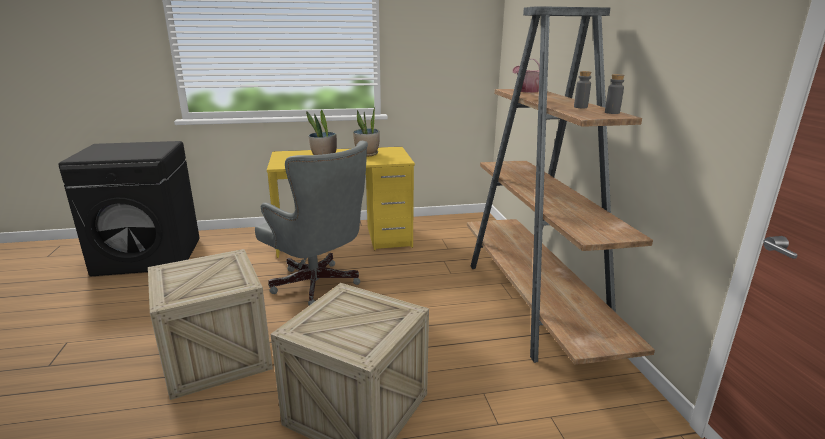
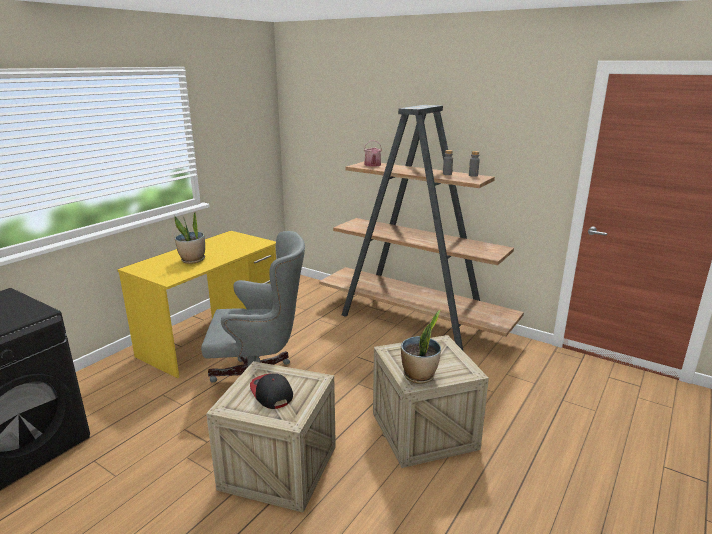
camera: 45 degrees left, 0 degrees up
potted plant [353,106,380,156] -> potted plant moved to [401,310,441,384]
none -> cap [250,373,293,409]

